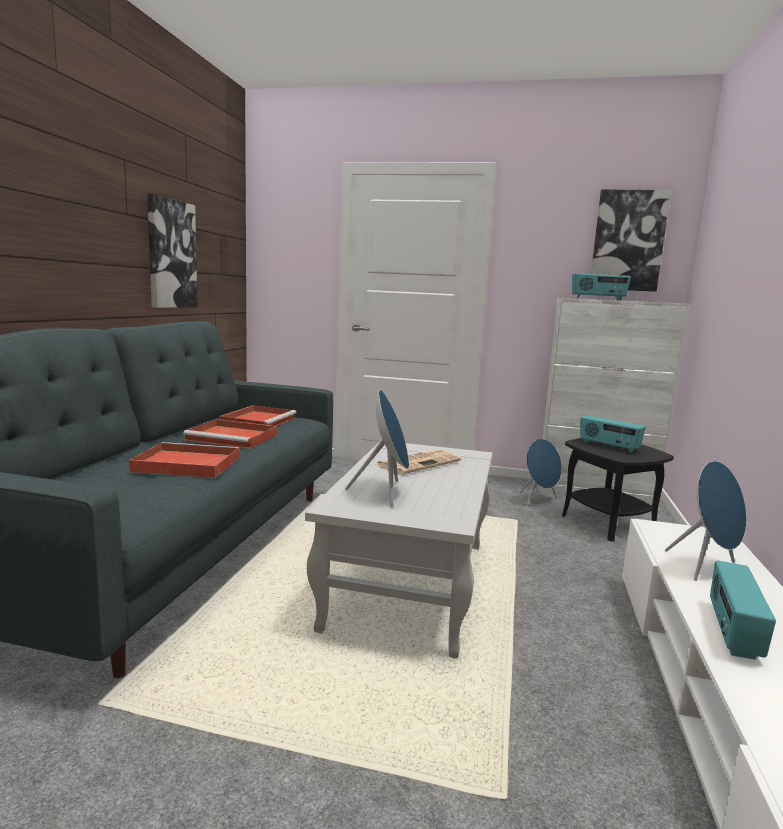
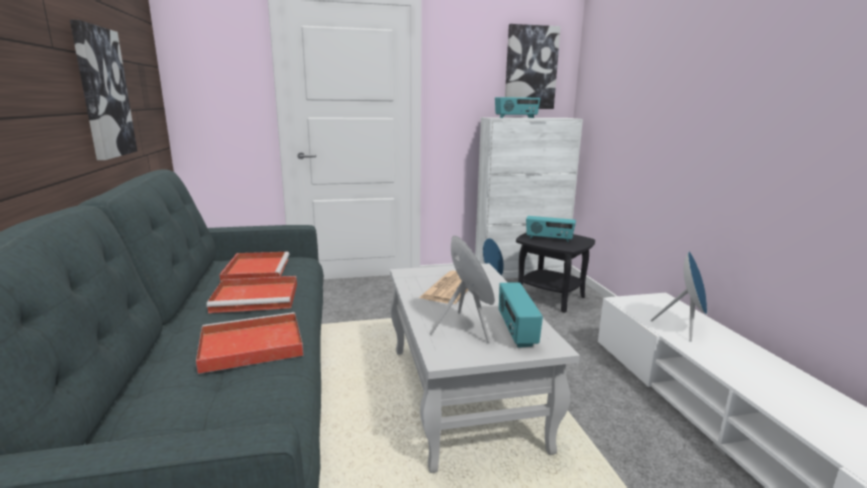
camera: 25 degrees left, 5 degrees up
radio [710,560,776,659] -> radio moved to [499,282,543,348]

